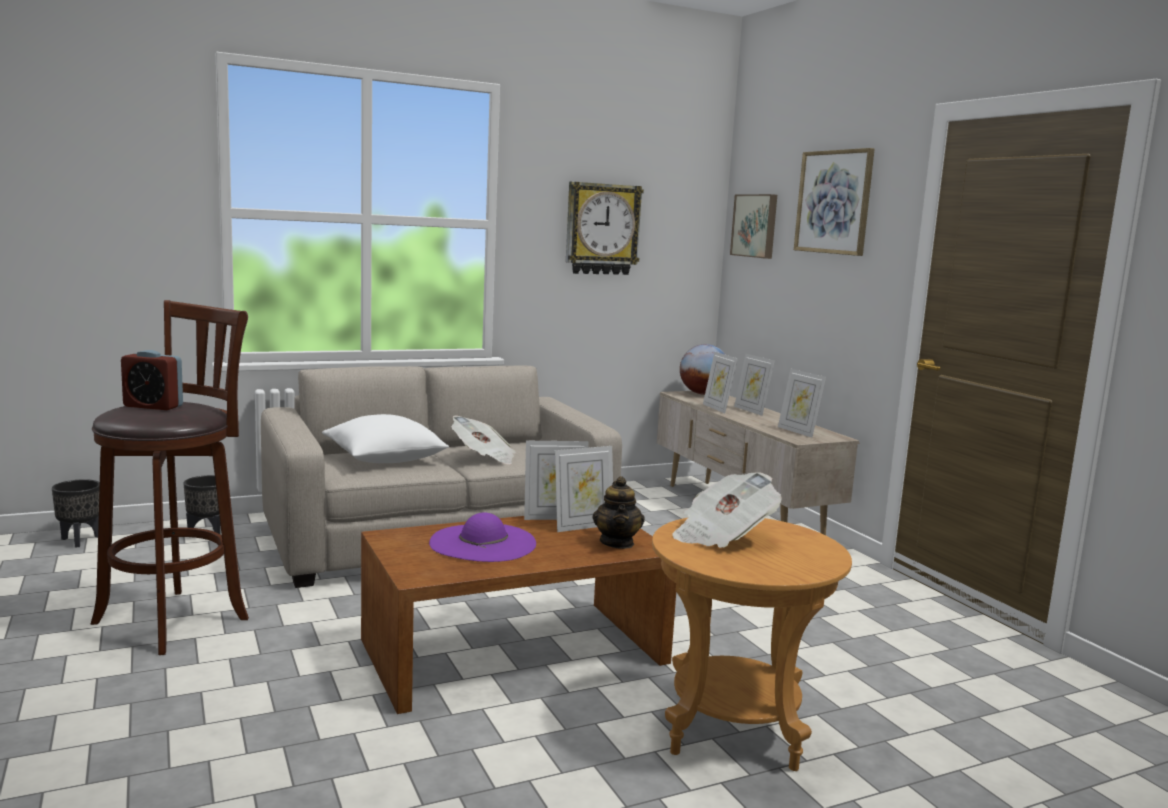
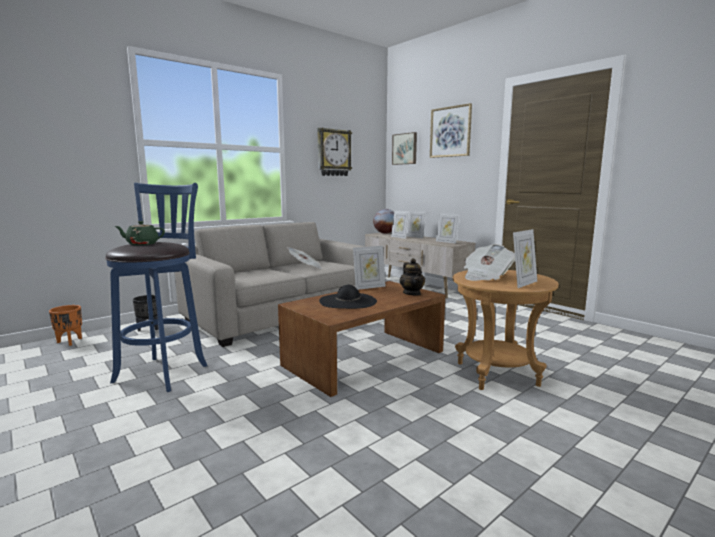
camera: 15 degrees left, 0 degrees up
black planter [52,479,100,548] -> orange planter [49,305,82,346]
brown stool [90,300,249,655] -> blue stool [105,183,207,392]
alarm clock [121,350,183,410] -> green teapot [115,221,165,245]
white pillow [322,414,449,463] -> none
purple hat [429,512,536,562] -> black hat [319,285,377,309]
picture frame [555,446,613,532] -> picture frame moved to [513,229,537,288]

